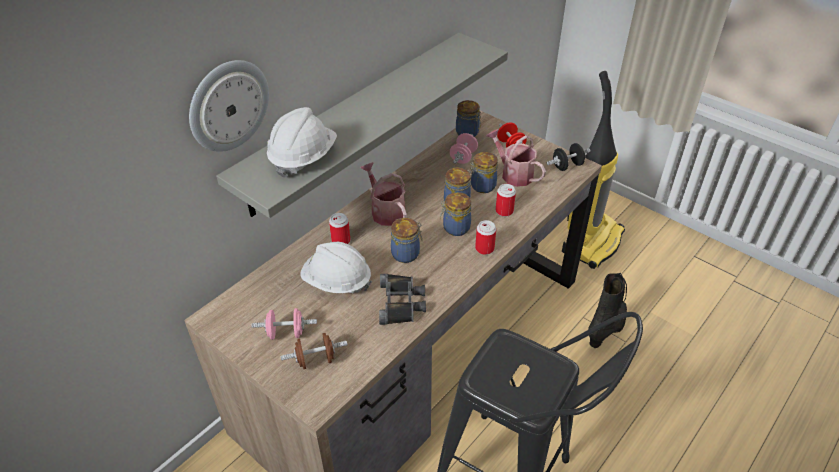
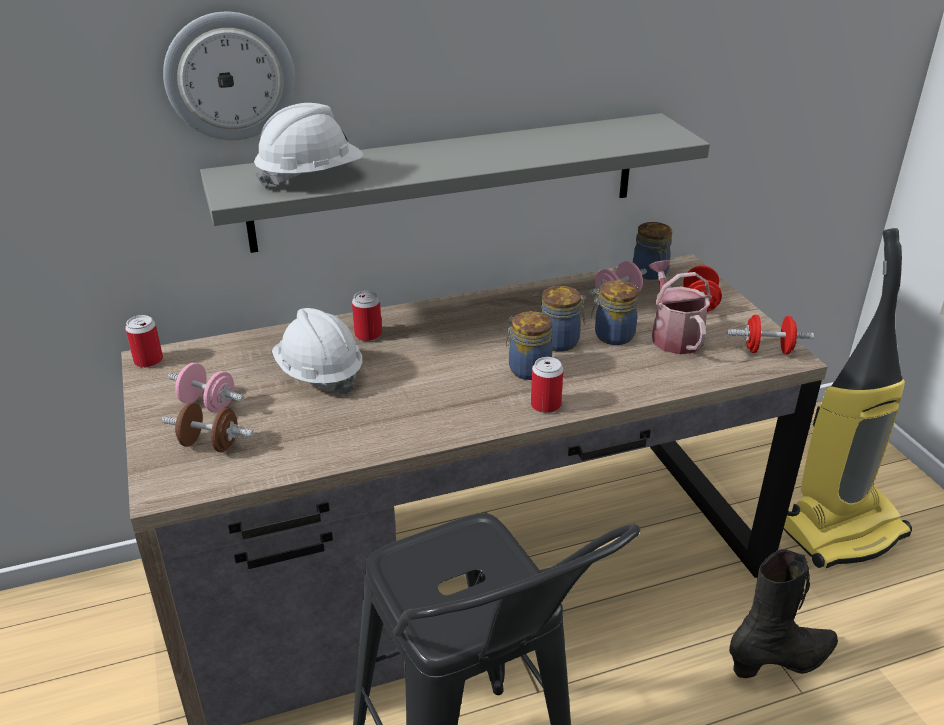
camera: 30 degrees right, 10 degrees down
watering can [360,162,407,226] -> none
black binoculars [379,274,426,325] -> none
jar [391,218,422,263] -> none
can [496,184,516,217] -> can moved to [125,315,163,368]
black dumbbell [547,143,590,171] -> red dumbbell [728,315,814,355]

